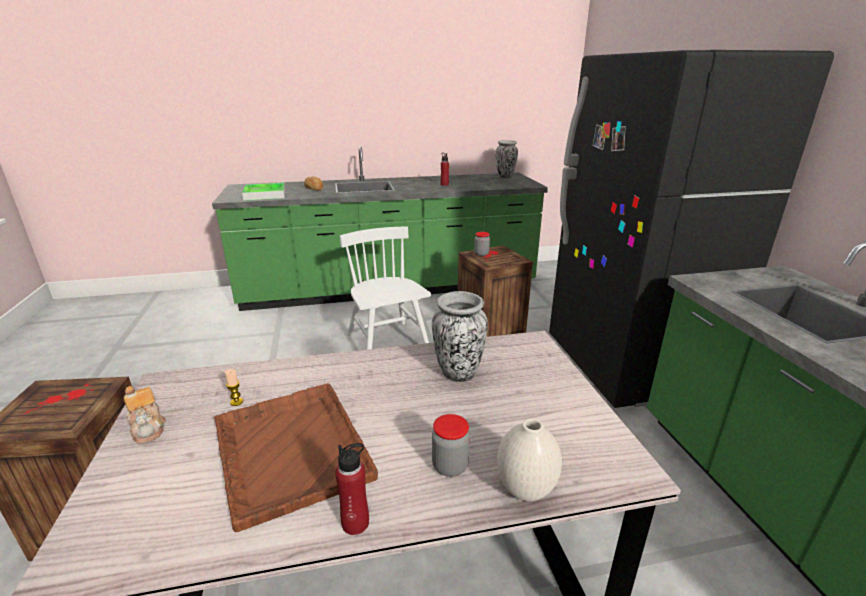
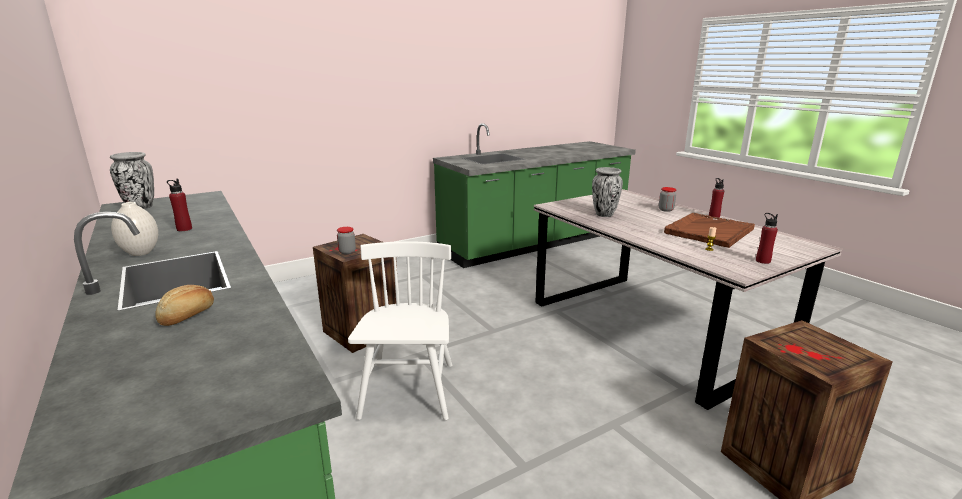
camera: 110 degrees left, 5 degrees down
teapot [124,386,166,444] -> red bottle [756,213,778,264]
tray [242,183,285,201] -> none
white chair [340,227,431,350] -> white chair turned 135 degrees clockwise [348,241,452,420]
white vase [497,418,562,501] -> white vase moved to [111,202,158,256]
black fridge [549,50,834,408] -> none

